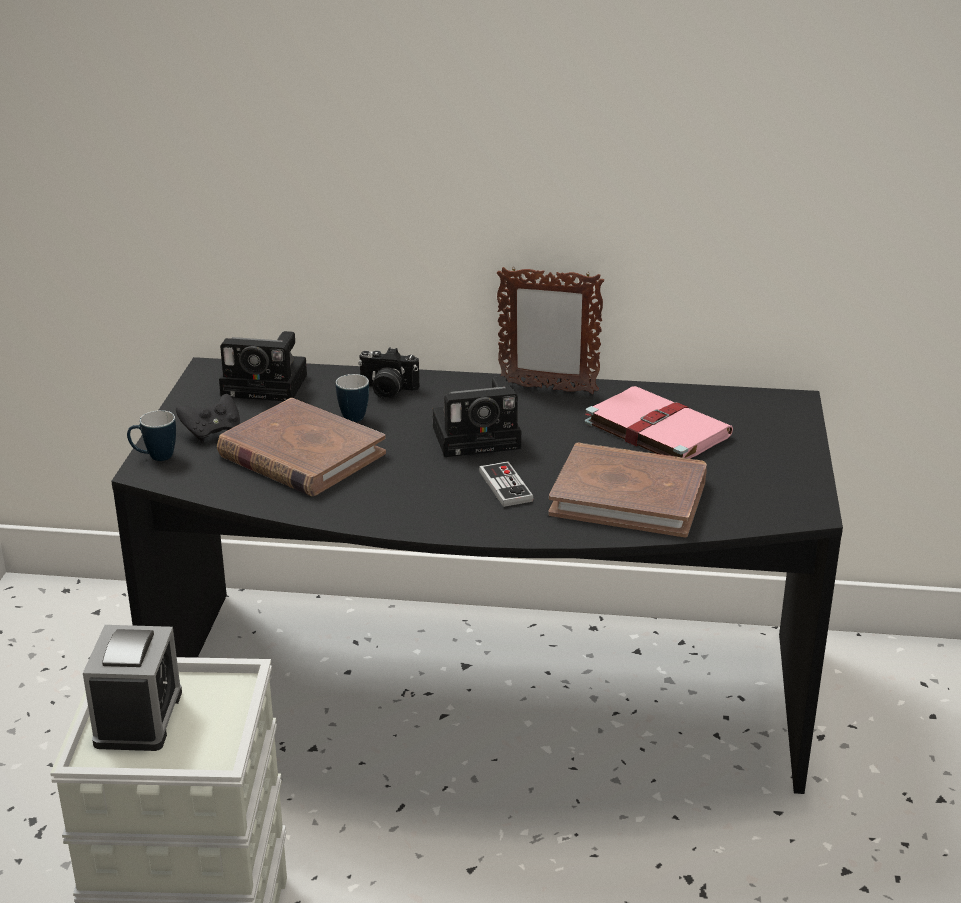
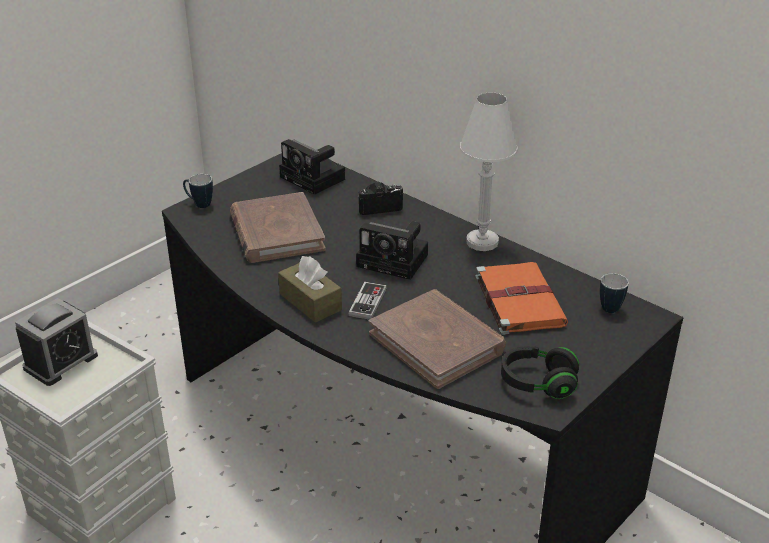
camera: 35 degrees right, 5 degrees up
black game controller [176,394,240,442] -> none
mug [336,374,369,422] -> mug moved to [600,273,629,313]
camera [358,347,420,399] -> camera turned 120 degrees clockwise [358,182,403,215]
picture frame [497,267,604,394] -> white table lamp [459,93,518,251]
pink book [585,386,733,459] -> orange book [475,262,568,335]
none -> brown tissue box [278,256,342,323]
none -> black headphones [501,346,579,399]

